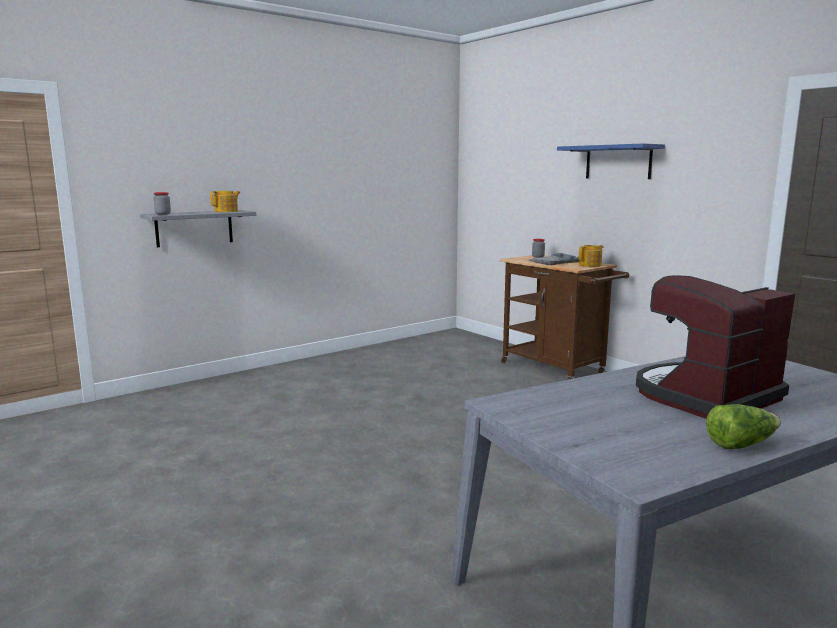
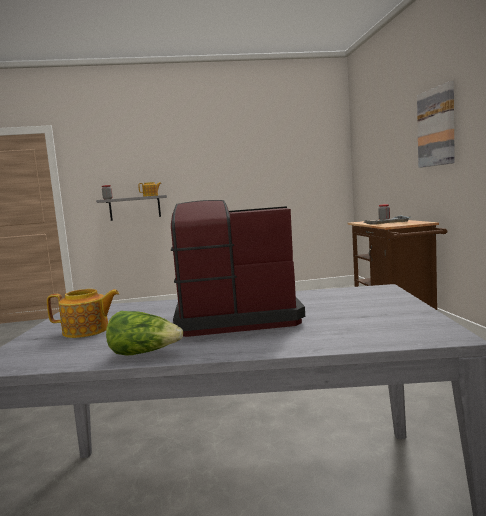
camera: 30 degrees right, 5 degrees down
blue shelf [557,143,665,179] -> picture [417,81,455,168]
teapot [579,245,603,267] -> teapot moved to [47,289,119,338]

